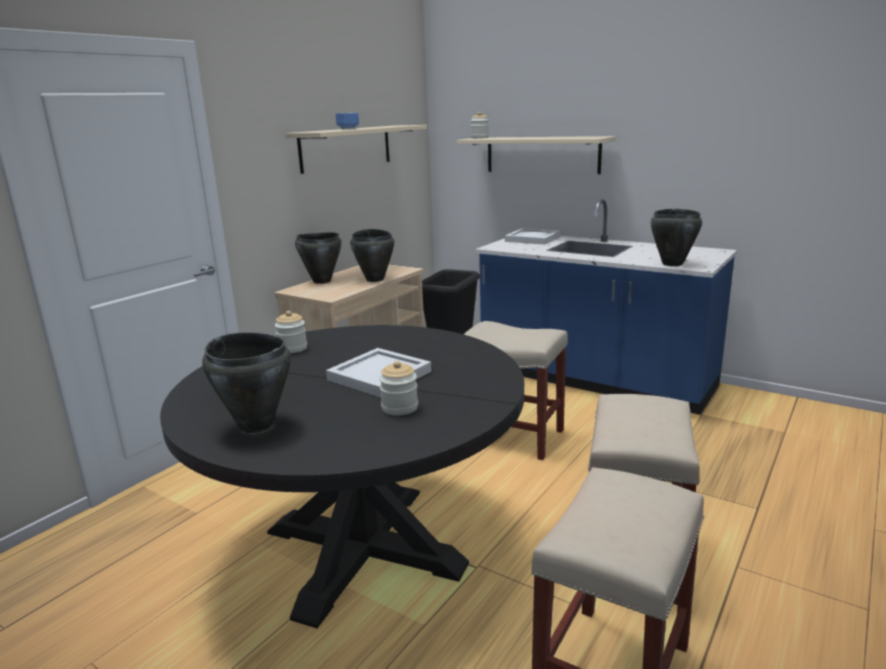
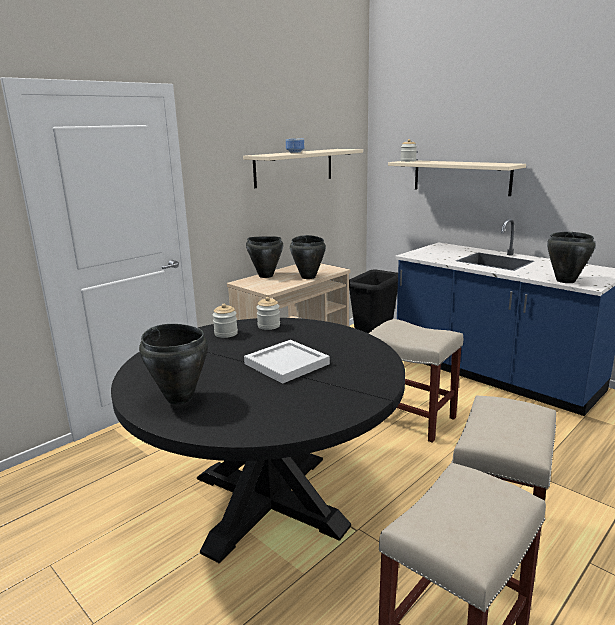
camera: 10 degrees right, 0 degrees up
jar [379,361,418,415] -> jar moved to [256,297,280,330]
white tray [505,228,561,245] -> none

